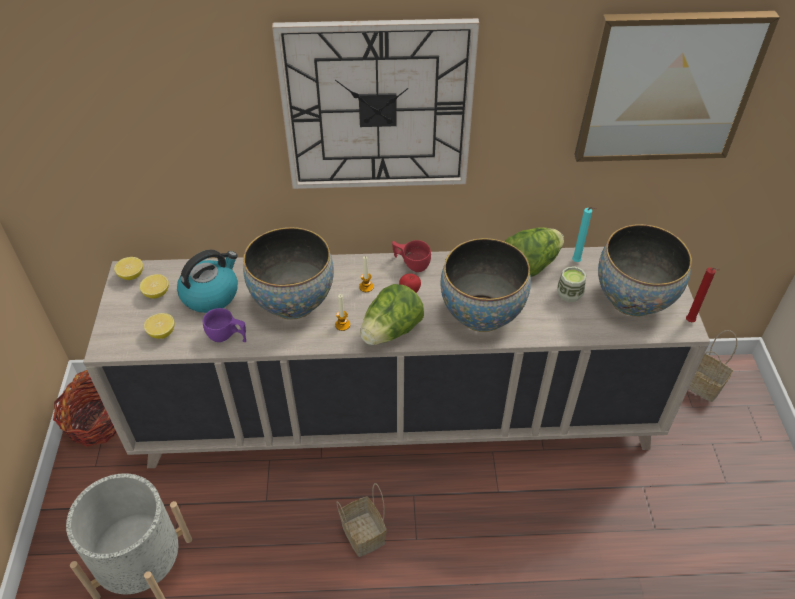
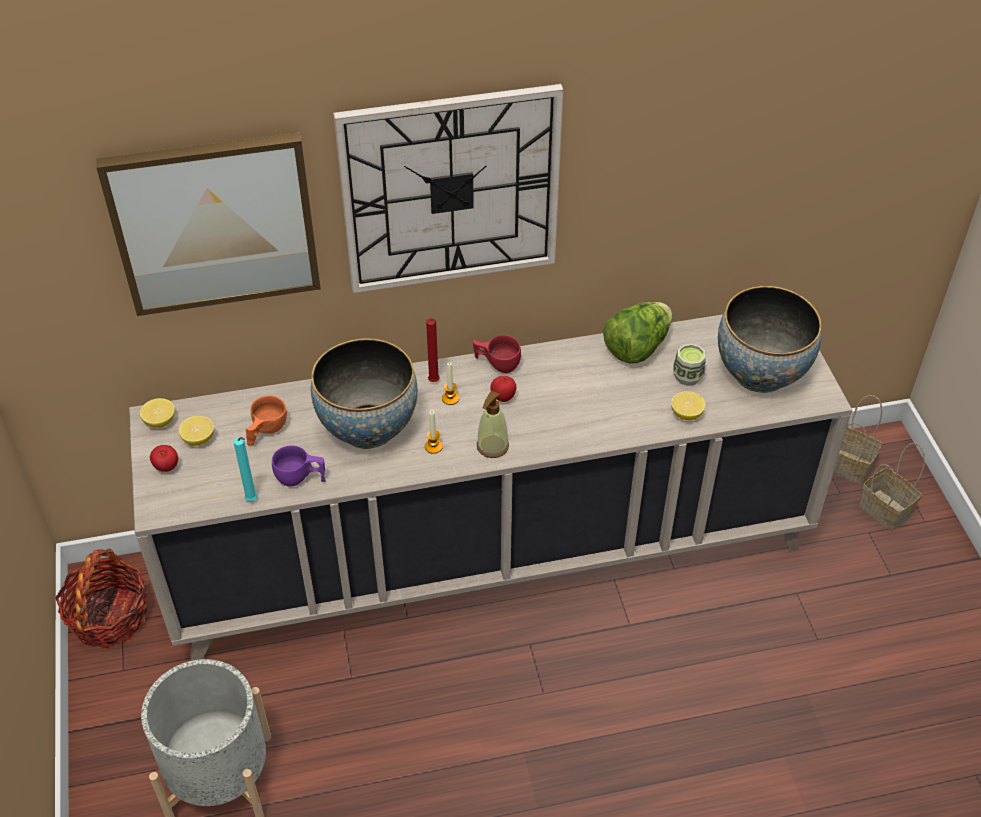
camera: 10 degrees left, 0 degrees up
lemon [144,313,174,339] -> lemon moved to [671,391,705,420]
kettle [177,250,238,313] -> orange cup [246,396,287,446]
basket [337,483,387,557] -> basket moved to [859,443,925,531]
lettuce [360,284,424,345] -> soap dispenser [477,391,509,458]
bowl [440,238,531,332] -> none
turquoise candle [572,207,596,262] -> turquoise candle moved to [234,437,257,501]
picture [574,11,780,162] -> picture moved to [96,132,321,316]
red candle [686,268,720,322] -> red candle moved to [426,318,440,382]
none -> apple [150,445,178,472]

